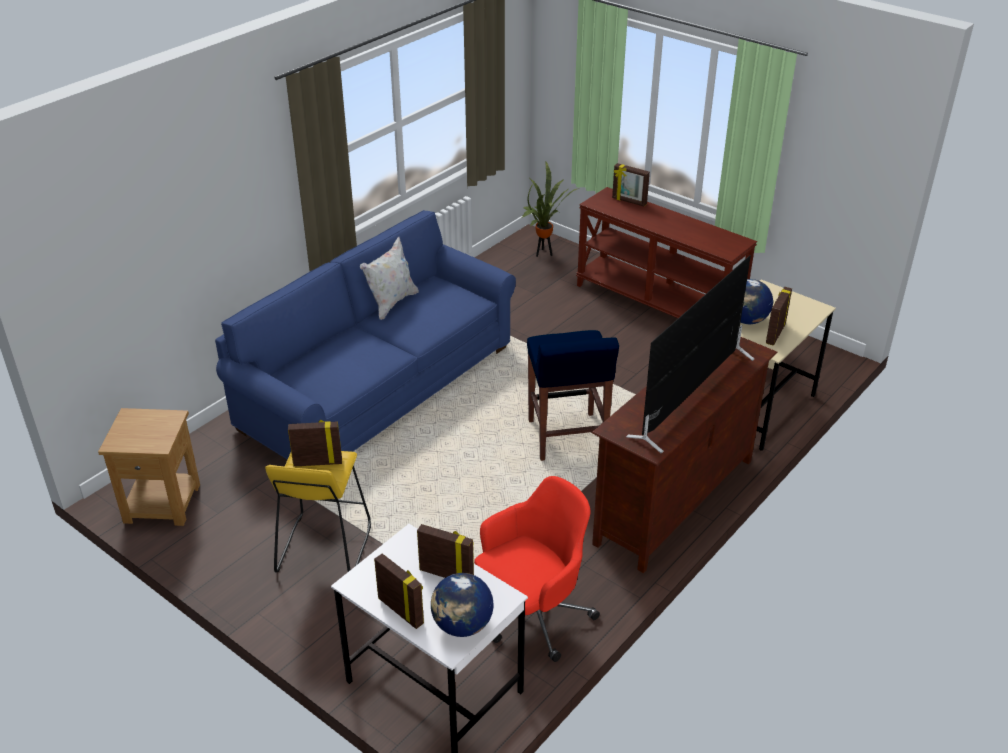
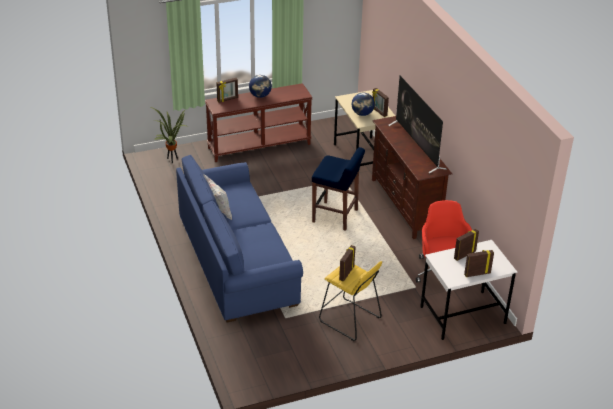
camera: 60 degrees left, 0 degrees up
brown side table [98,408,200,526] -> none
globe [431,573,494,637] -> globe moved to [249,75,272,98]

